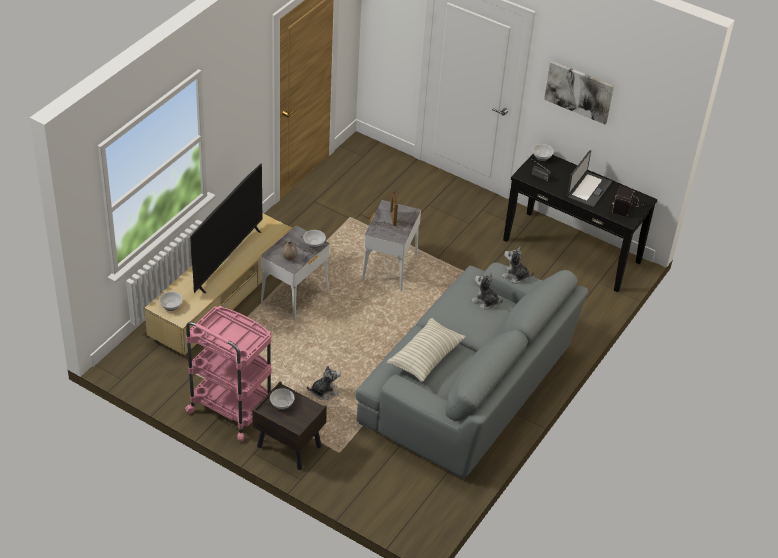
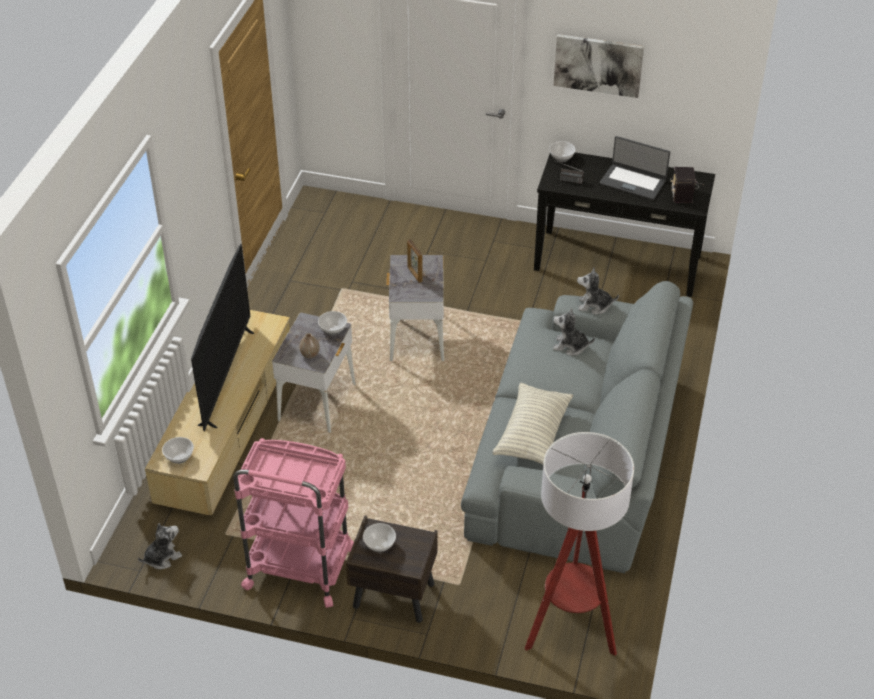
camera: 15 degrees left, 0 degrees up
plush toy [307,366,341,400] -> plush toy moved to [138,523,182,570]
laptop [567,150,612,208] -> laptop turned 105 degrees clockwise [600,136,670,200]
none -> floor lamp [525,432,634,656]

